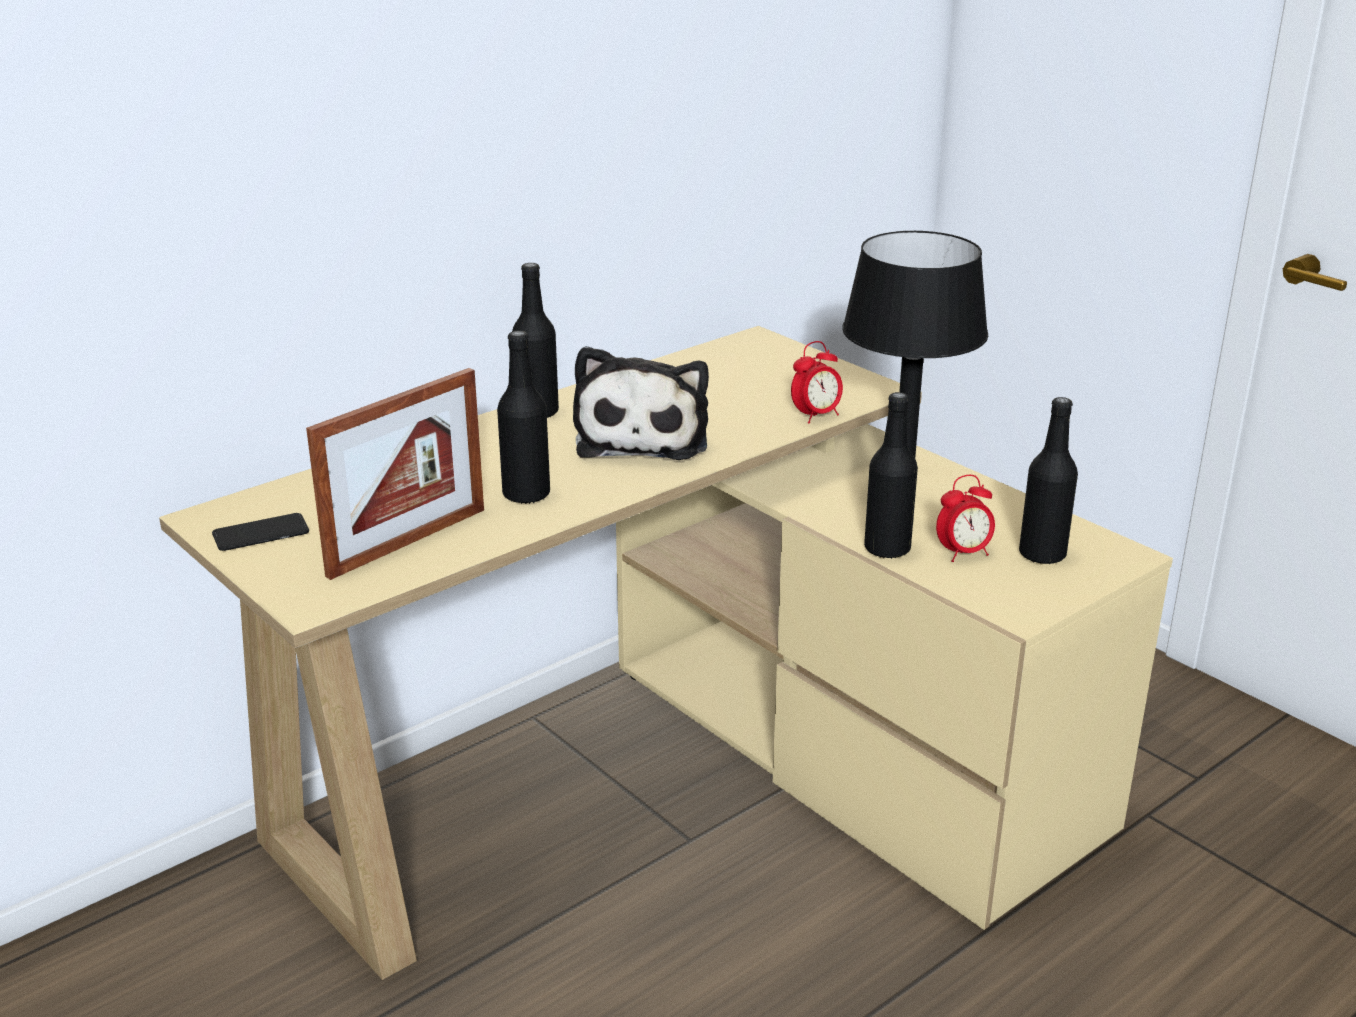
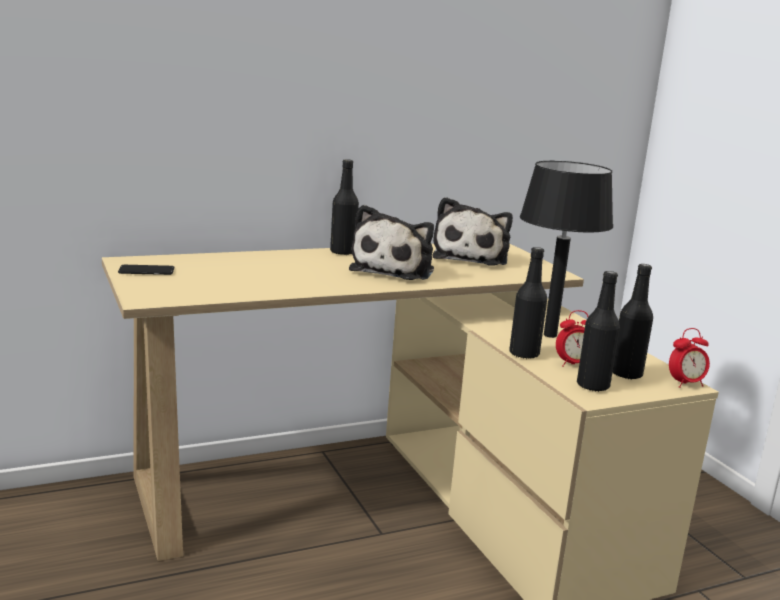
camera: 15 degrees right, 10 degrees down
picture frame [306,368,484,580] -> none
black bottle [497,331,550,504] -> black bottle moved to [577,271,620,392]
alarm clock [791,341,843,424] -> alarm clock moved to [669,328,710,388]
none -> plush toy [433,197,513,265]

